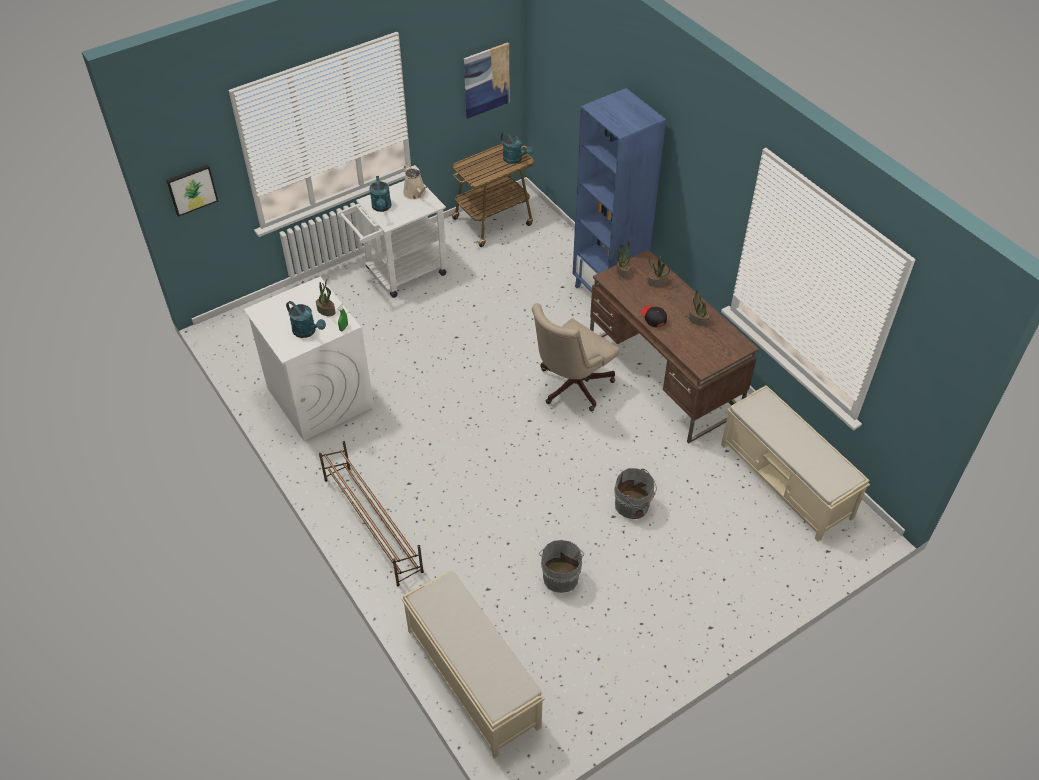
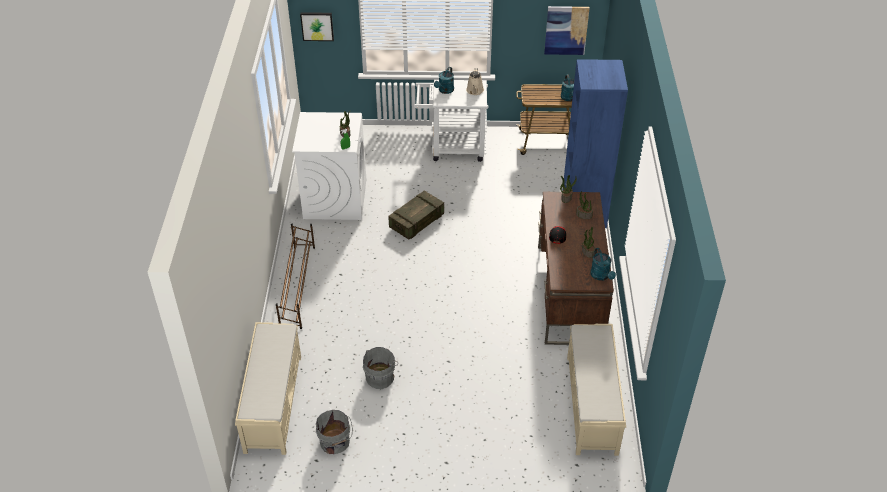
camera: 35 degrees right, 5 degrees down
turquoise watering can [286,301,326,338] -> turquoise watering can moved to [591,248,616,281]
beige office chair [532,303,619,411] -> none
grey bucket [614,468,657,519] -> grey bucket moved to [316,410,353,454]
none -> crate [388,191,444,239]

